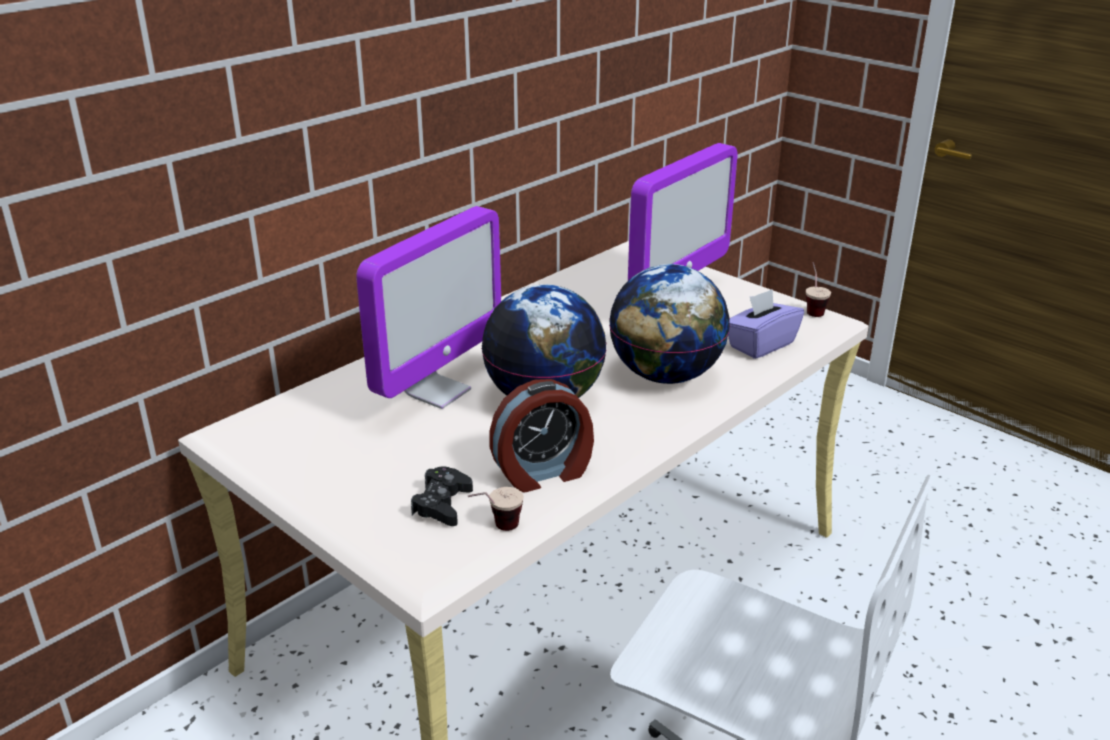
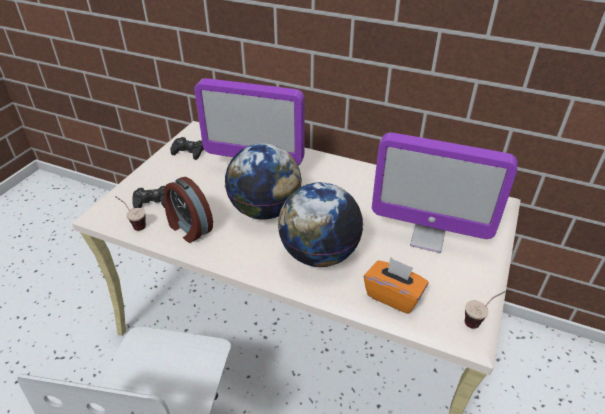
camera: 70 degrees right, 10 degrees up
purple tissue box [728,289,804,359] -> orange tissue box [364,257,429,314]
none -> black game controller [170,137,204,160]

